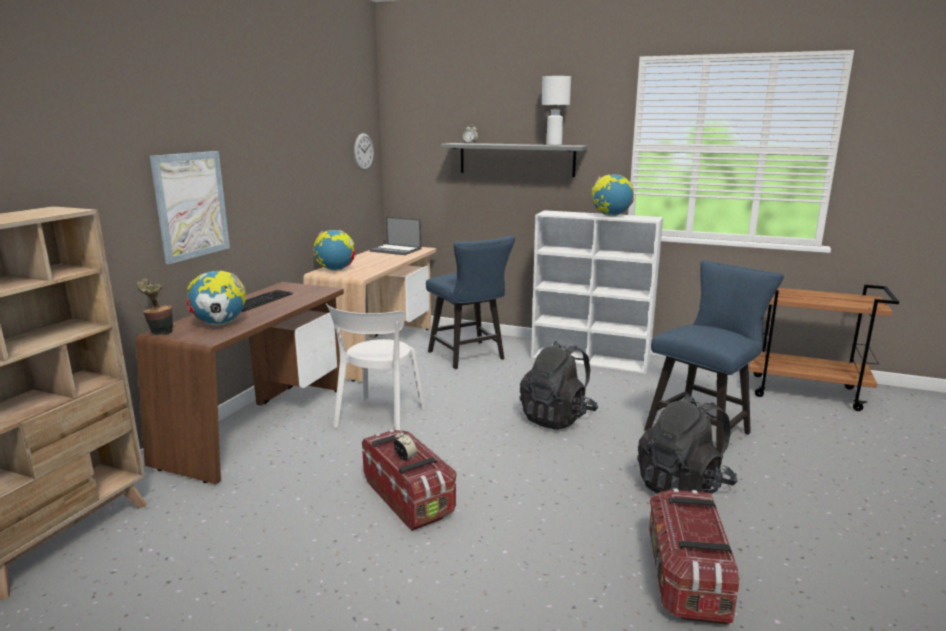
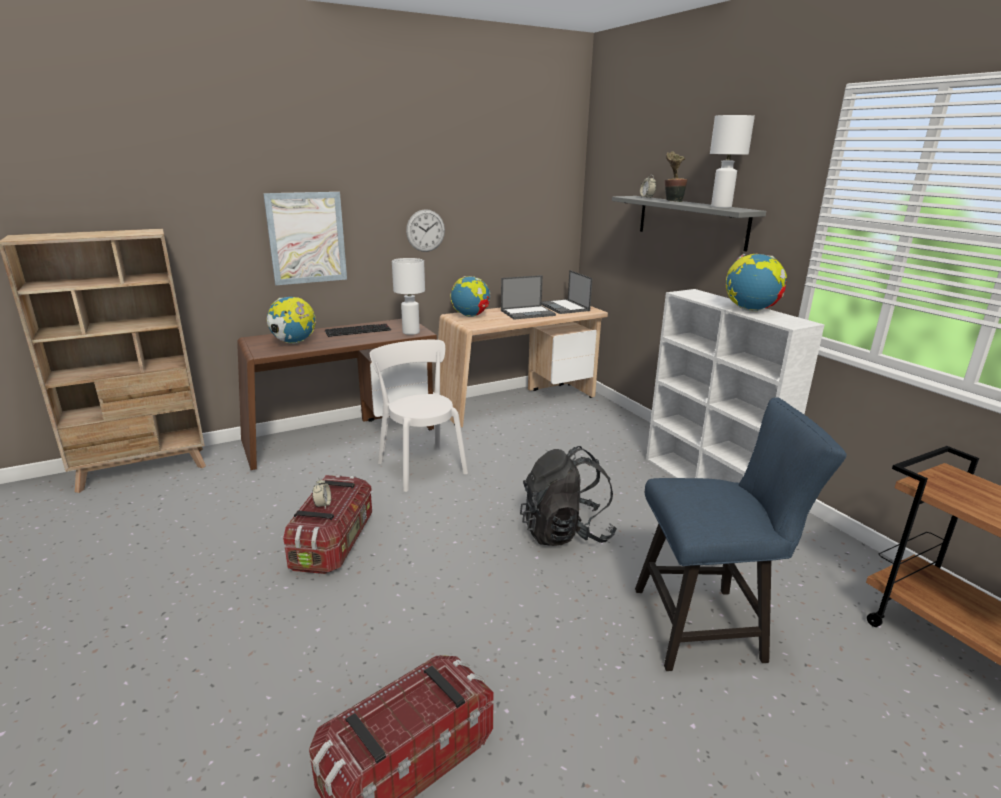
camera: 40 degrees right, 5 degrees up
potted plant [137,279,173,335] -> potted plant moved to [665,152,688,202]
white chair [326,303,425,431] -> white chair turned 90 degrees clockwise [370,340,468,492]
wall clock [354,133,374,170] -> wall clock moved to [406,209,445,252]
blue chair [426,236,515,369] -> none
black backpack [637,394,738,494] -> none
none -> white table lamp [392,258,425,335]
none -> laptop [501,275,556,320]

